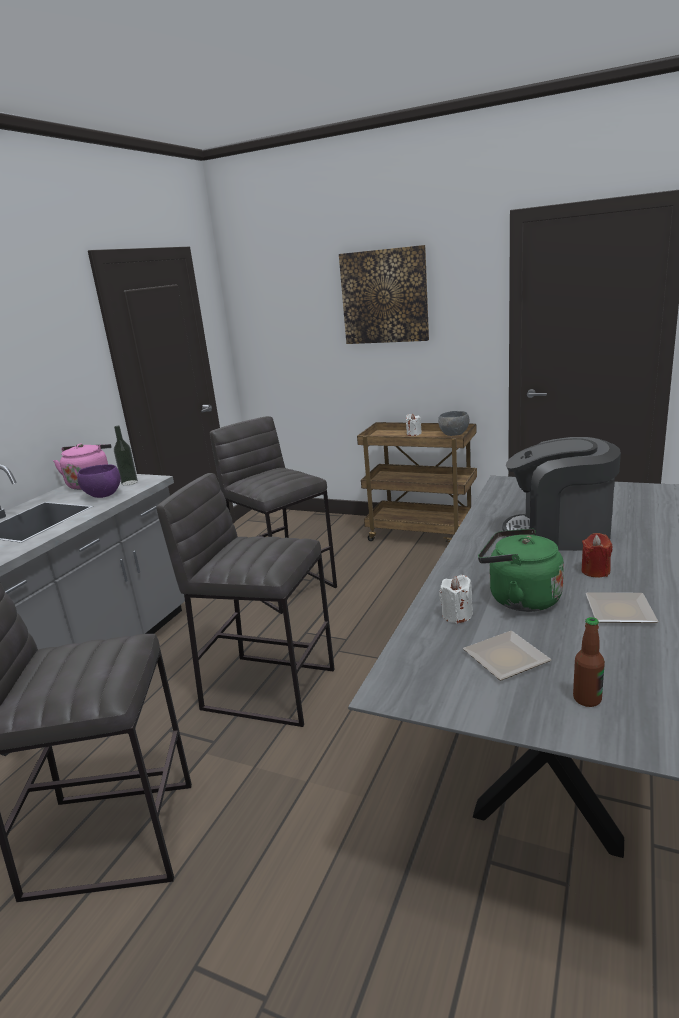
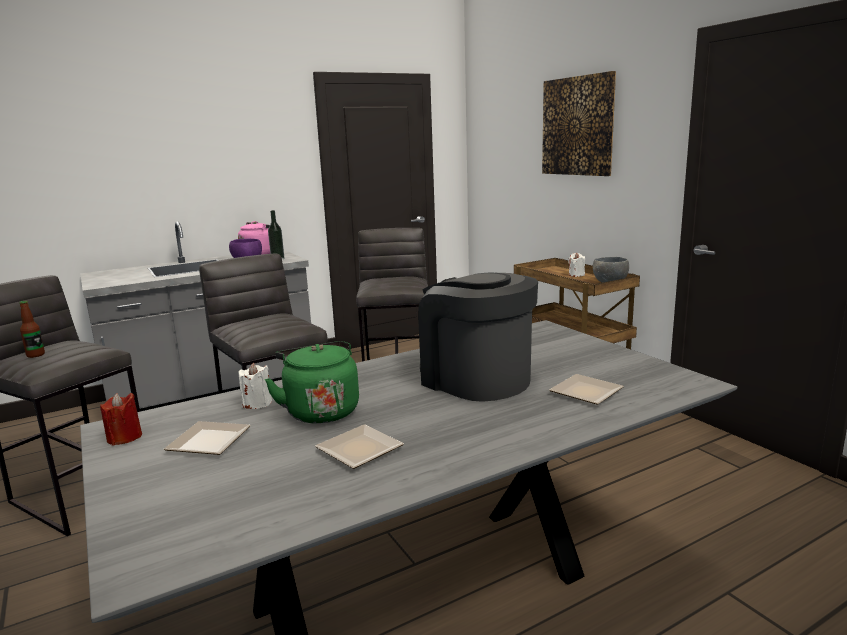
camera: 35 degrees right, 5 degrees down
bottle [573,617,605,707] -> bottle moved to [19,301,45,358]
red candle [581,533,612,577] -> red candle moved to [100,393,142,446]
none -> plate [549,374,624,405]

